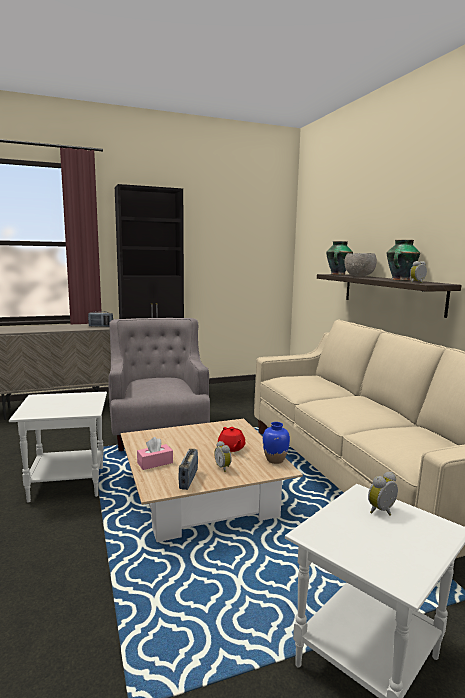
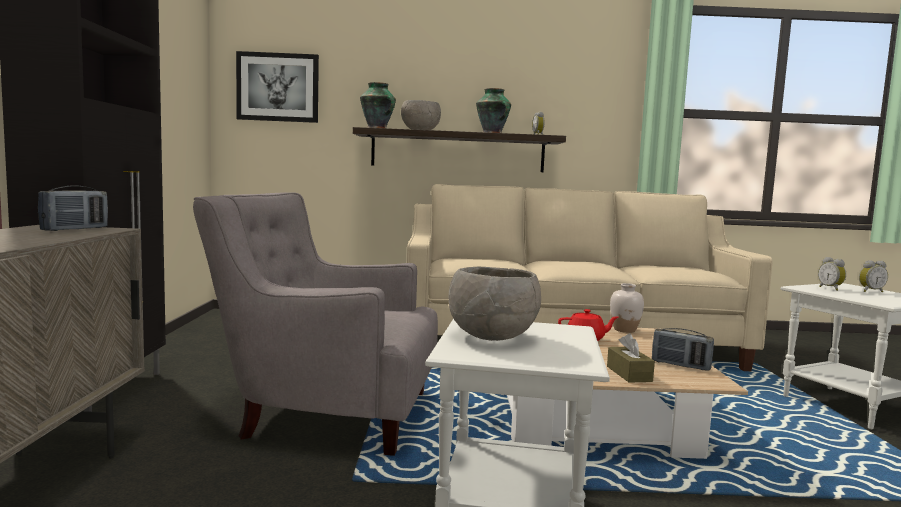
camera: 70 degrees left, 5 degrees down
pink tissue box [137,437,173,470] -> brown tissue box [607,333,655,383]
alarm clock [214,441,232,472] -> alarm clock moved to [859,260,888,292]
blue vase [263,422,290,464] -> white vase [610,283,644,333]
none -> picture [236,51,319,123]
none -> grey bowl [448,267,541,341]

